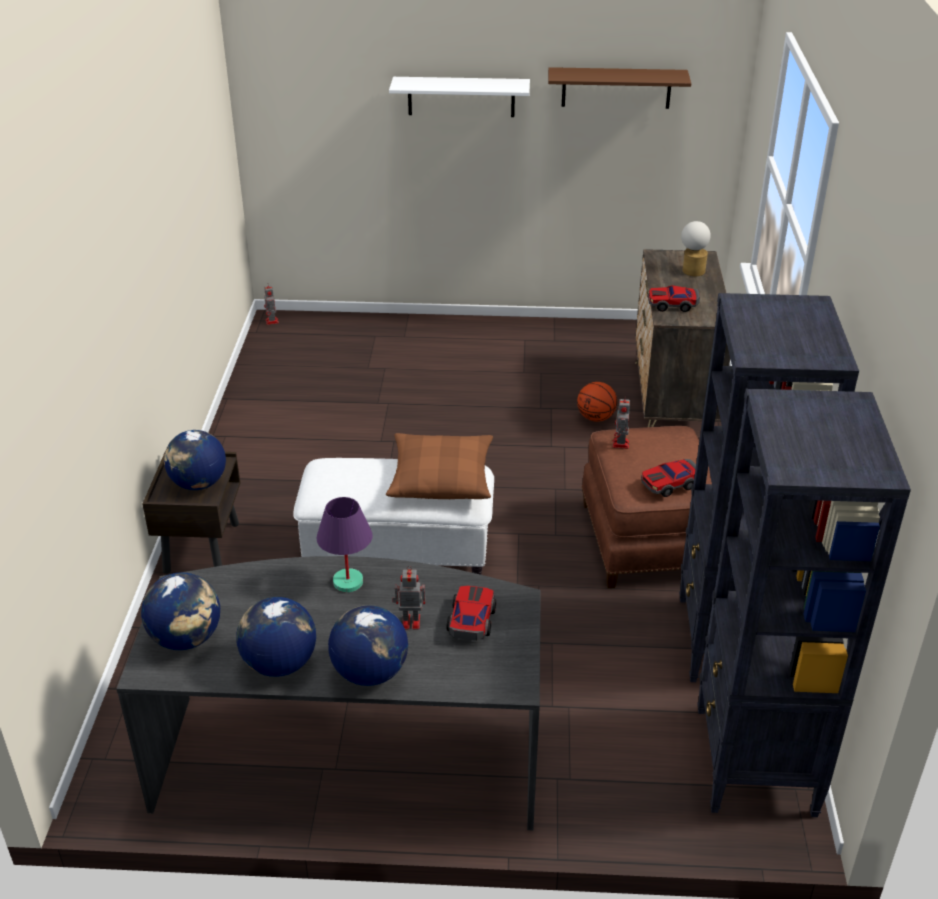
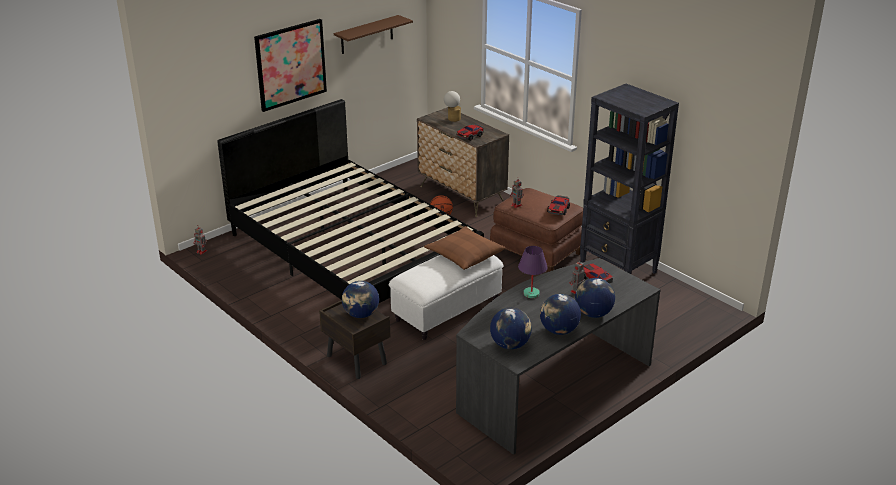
camera: 45 degrees left, 5 degrees down
white shelf [389,77,530,117] -> picture [254,19,327,112]
black bookcase [697,388,911,817] -> none
none -> black bed [217,99,484,303]

